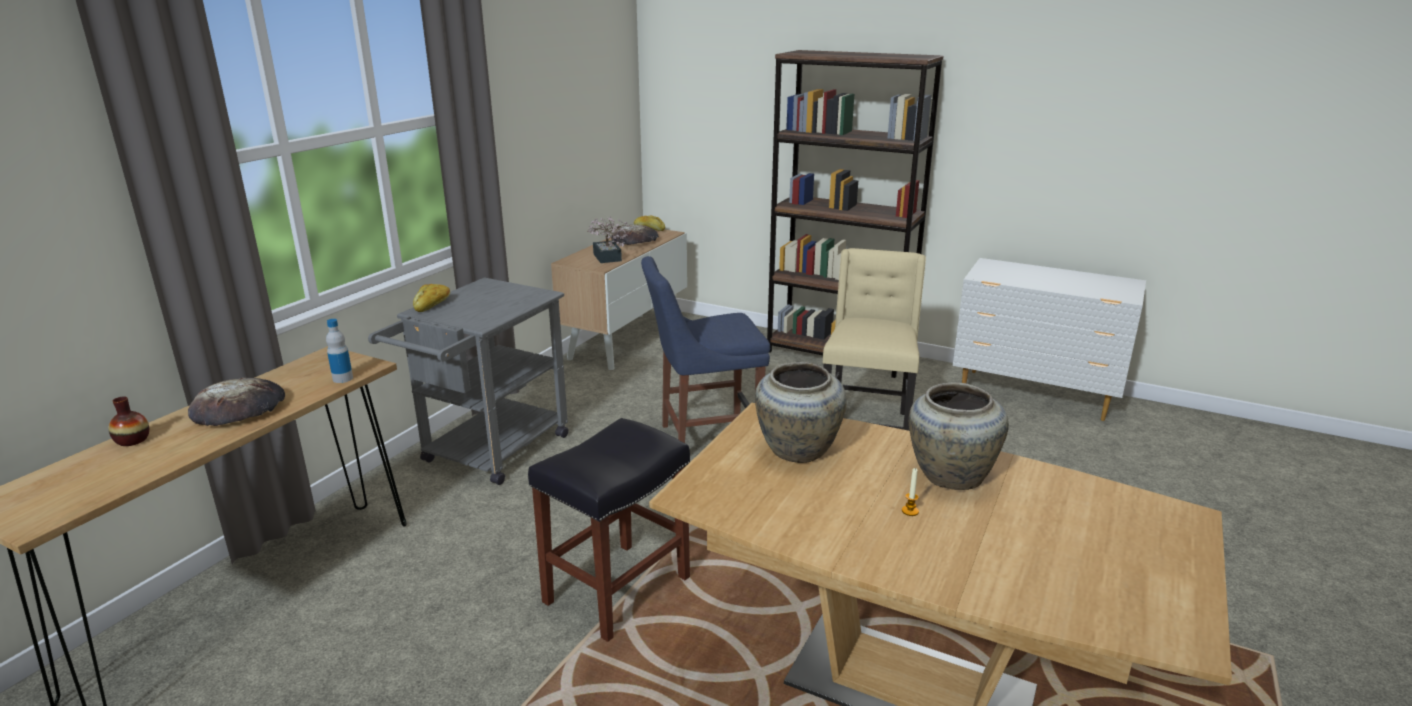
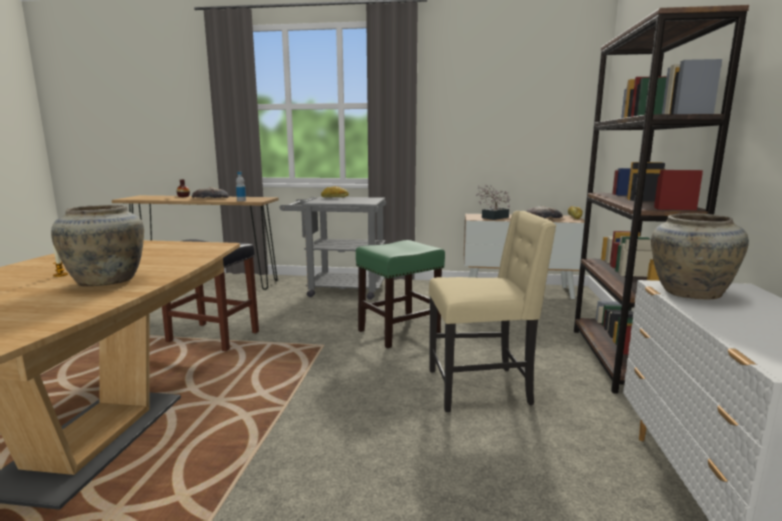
camera: 70 degrees right, 10 degrees down
blue chair [641,256,770,443] -> green stool [356,240,445,348]
beige vase [755,362,847,463] -> beige vase moved to [651,213,749,299]

